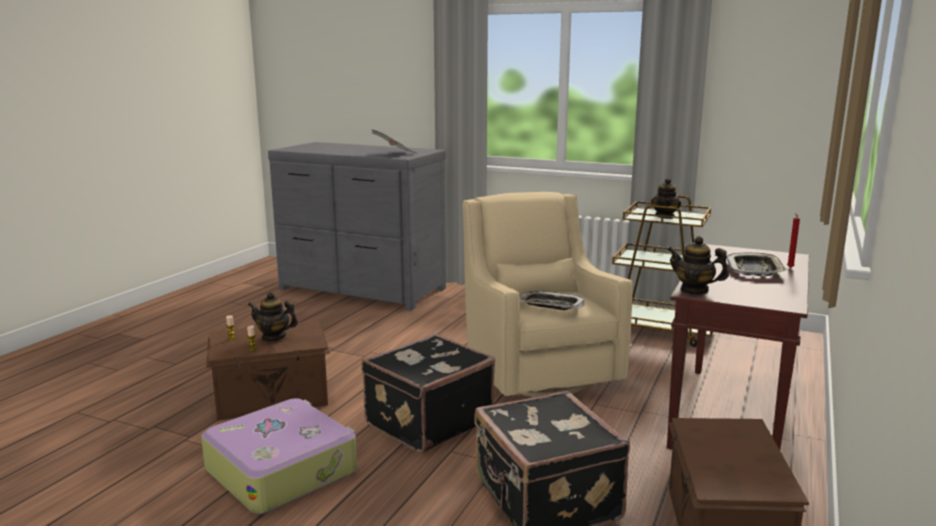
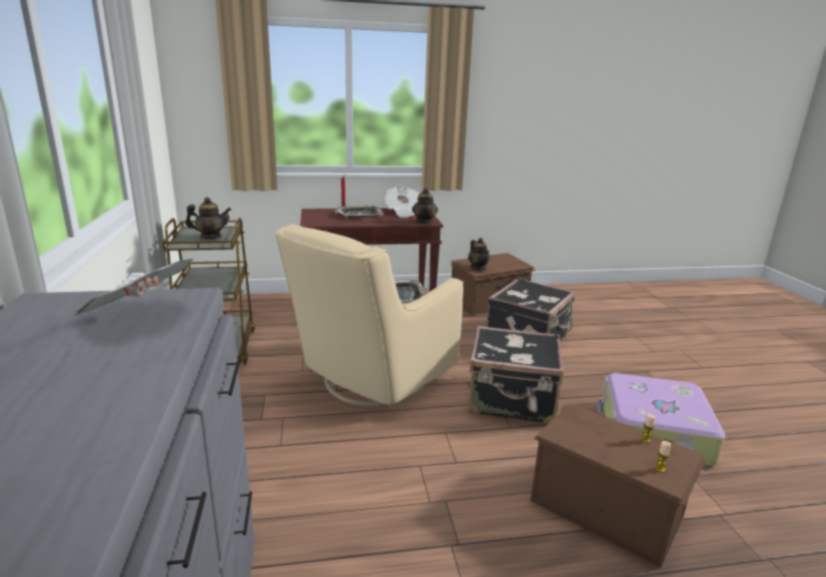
camera: 125 degrees left, 5 degrees up
teapot [248,292,298,342] -> teapot moved to [468,238,490,270]
none -> newspaper [384,185,420,218]

